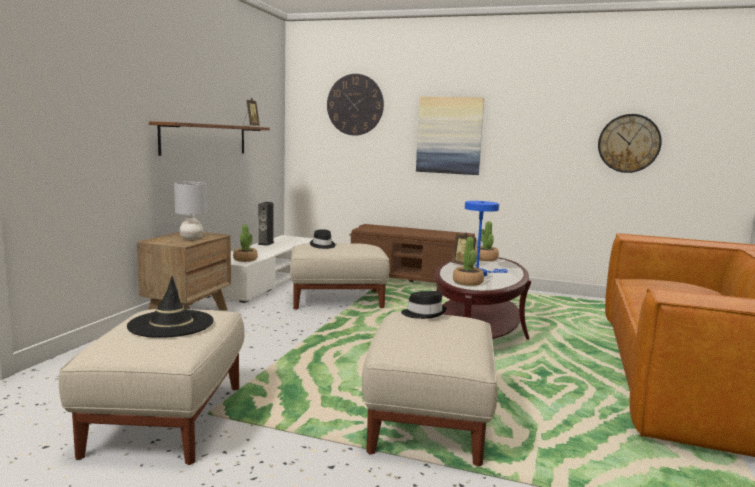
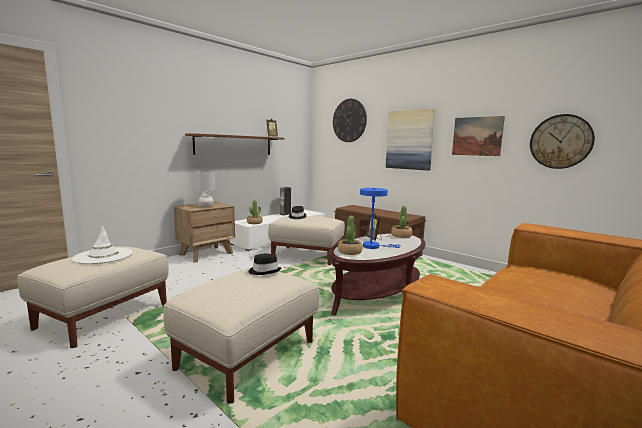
camera: 25 degrees right, 0 degrees up
black hat [127,276,214,338] -> white hat [72,225,133,264]
none -> picture [452,116,505,156]

